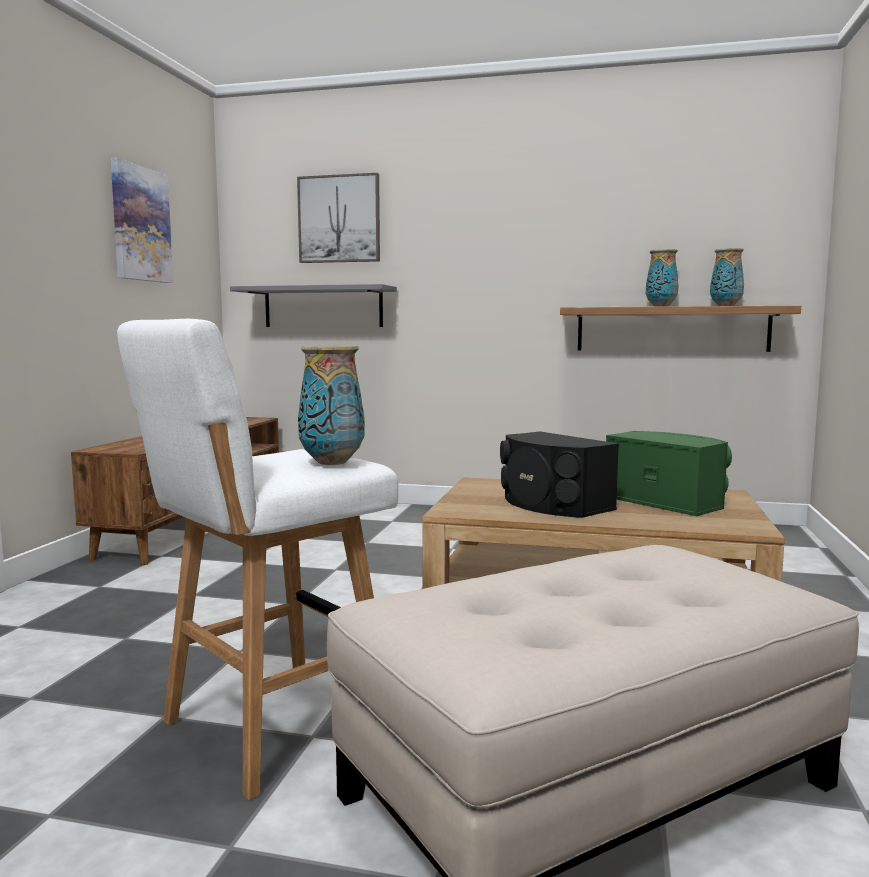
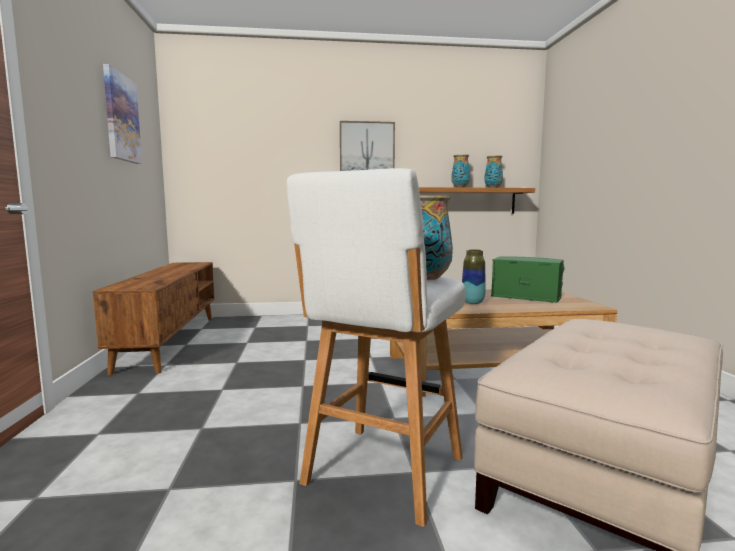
camera: 20 degrees left, 0 degrees up
grey shelf [230,284,397,327] -> none
picture [297,173,380,263] -> picture moved to [340,121,395,171]
black speaker [500,431,619,518] -> vase [462,249,486,304]

